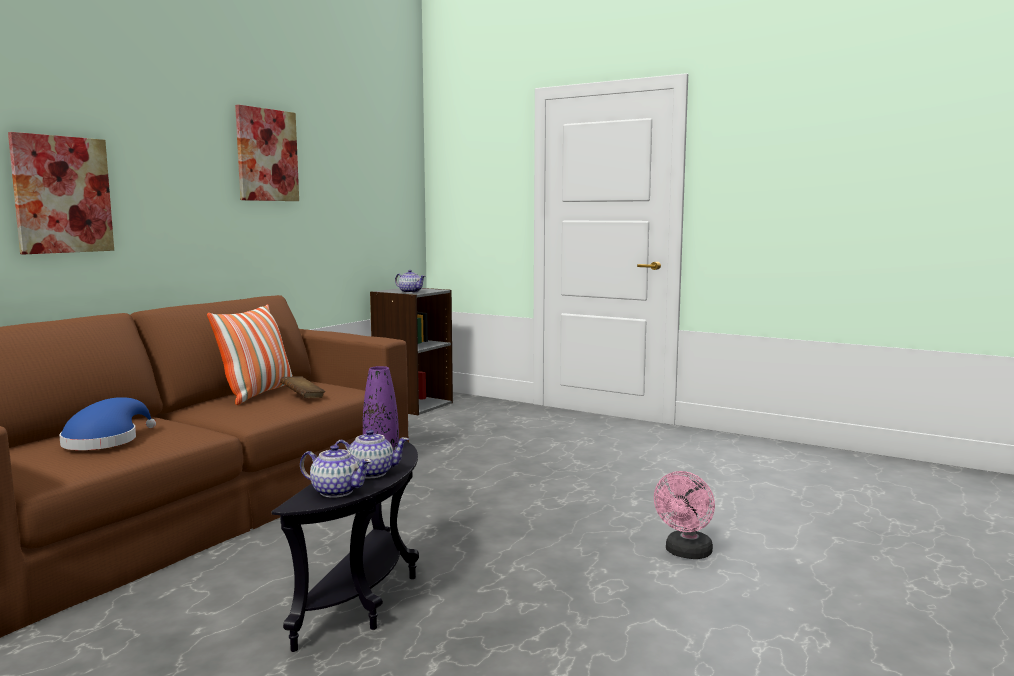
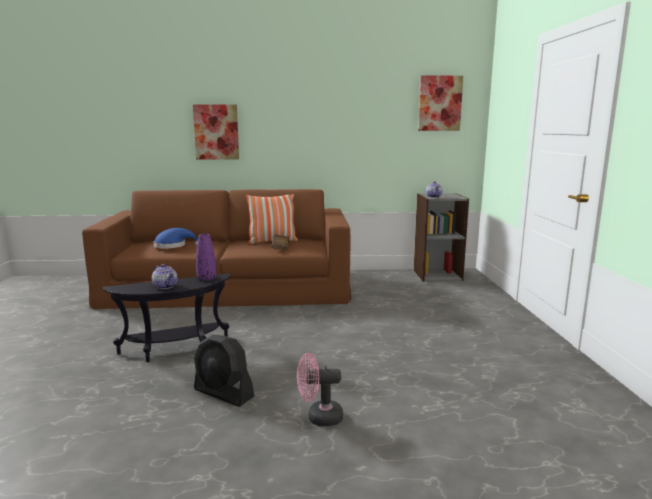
camera: 55 degrees right, 5 degrees up
picture [235,105,299,201] -> picture moved to [418,75,463,131]
teapot [300,445,372,498] -> none
none -> black fan [194,335,254,407]

